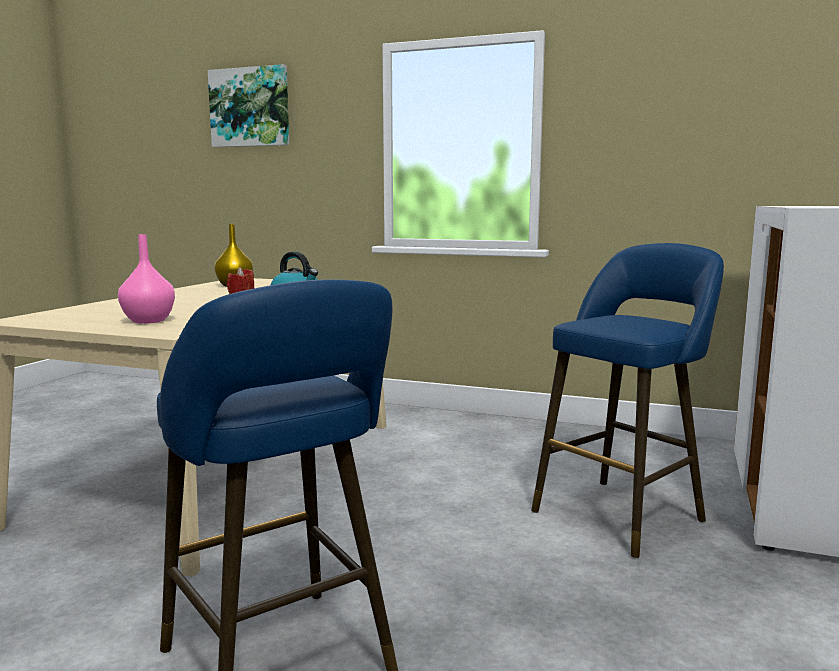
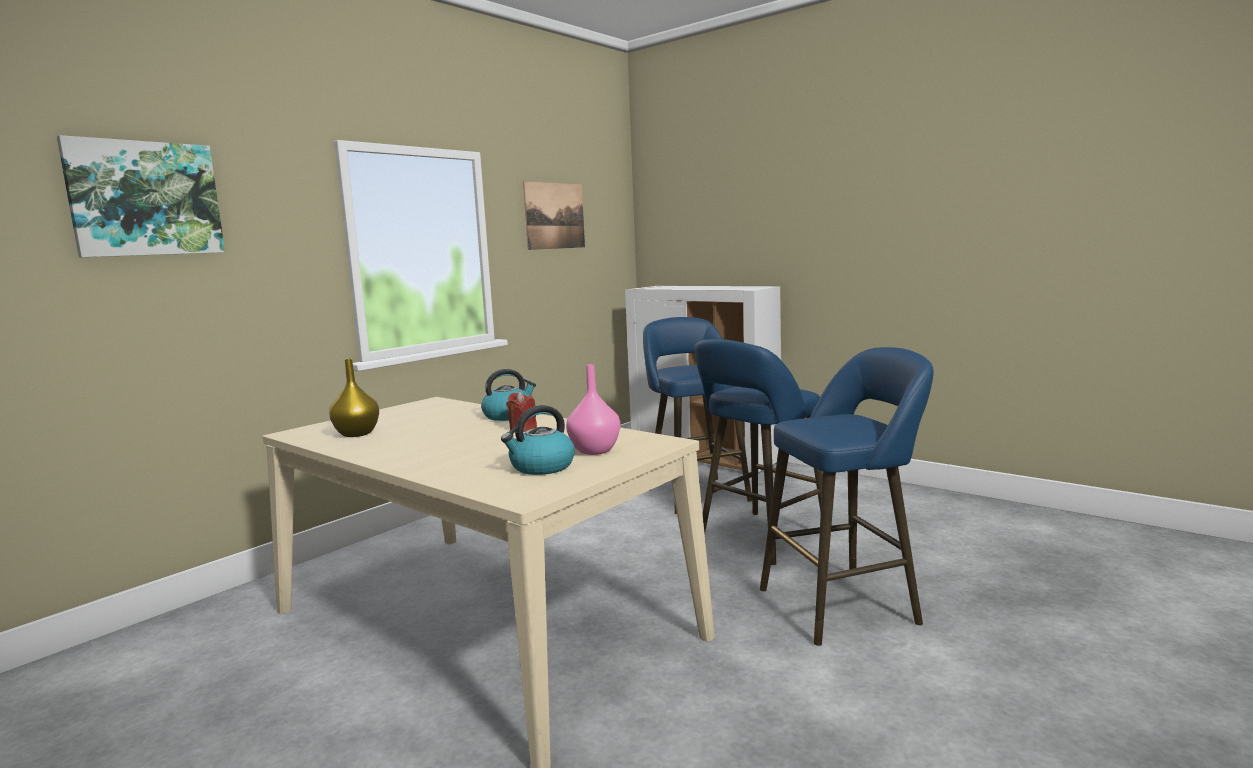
camera: 70 degrees left, 0 degrees up
none -> kettle [501,405,575,475]
none -> picture [523,181,585,250]
none -> blue stool [695,339,823,565]

